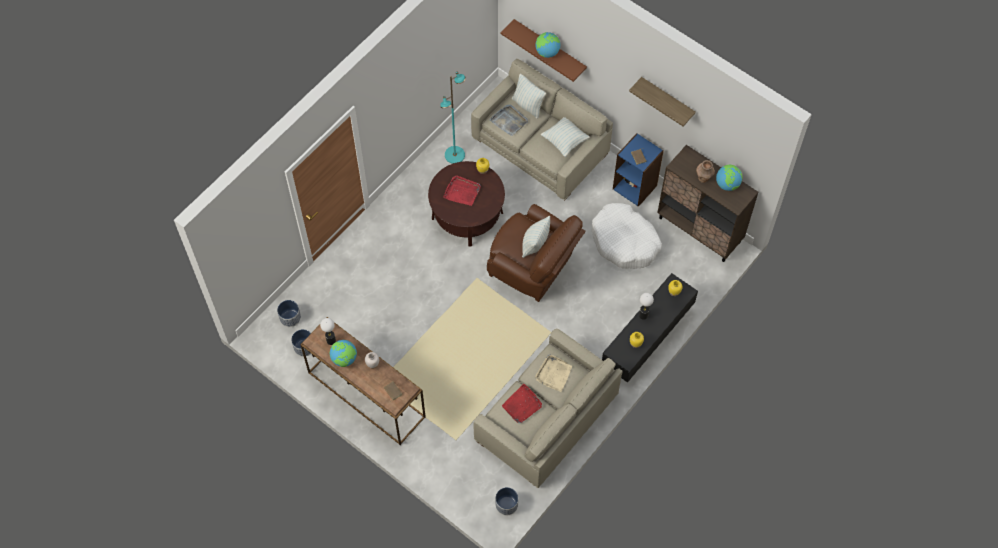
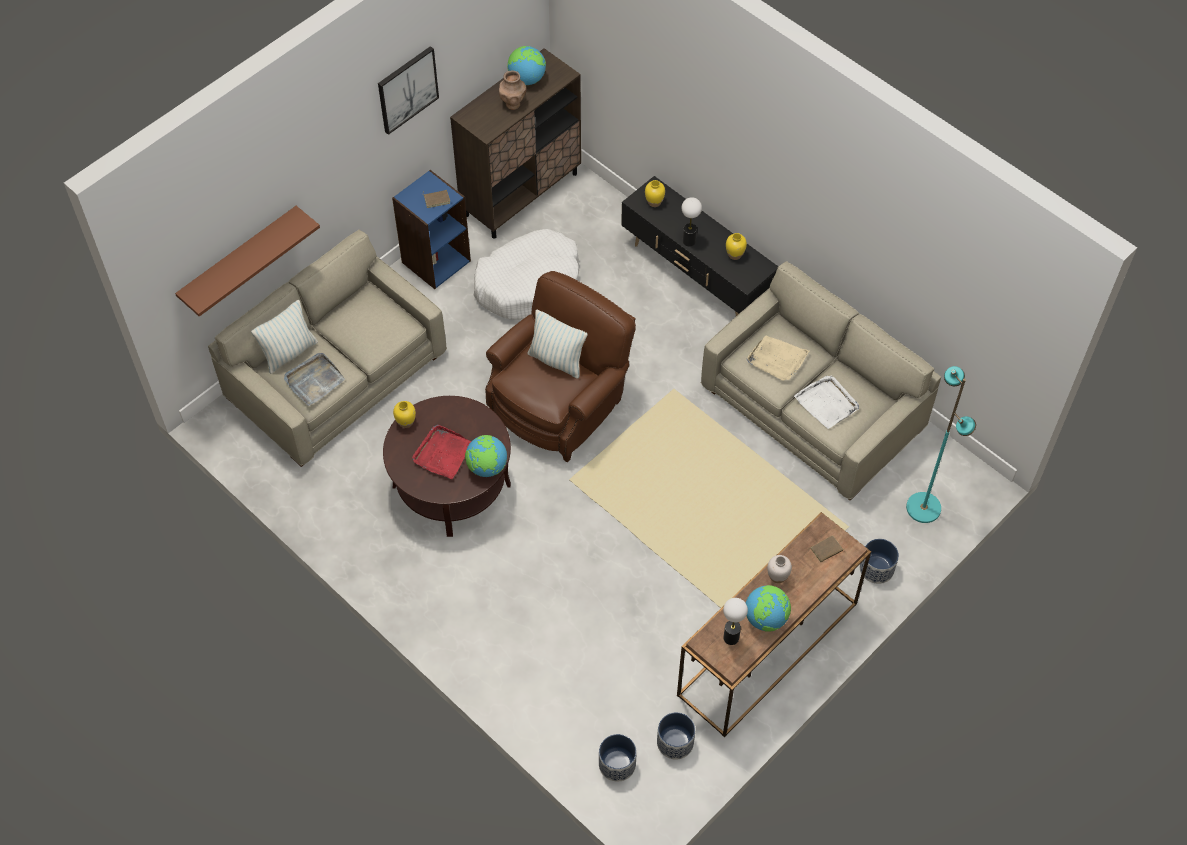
camera: 85 degrees left, 5 degrees down
turquoise floor lamp [441,72,466,164] -> turquoise floor lamp moved to [906,366,976,523]
planter [495,487,518,515] -> planter moved to [860,539,899,584]
red tray [502,384,542,423] -> white tray [794,376,859,429]
globe [535,32,560,58] -> globe moved to [465,435,507,477]
pillow [541,117,590,157] -> none
shelf [629,77,696,126] -> picture [378,46,439,135]

